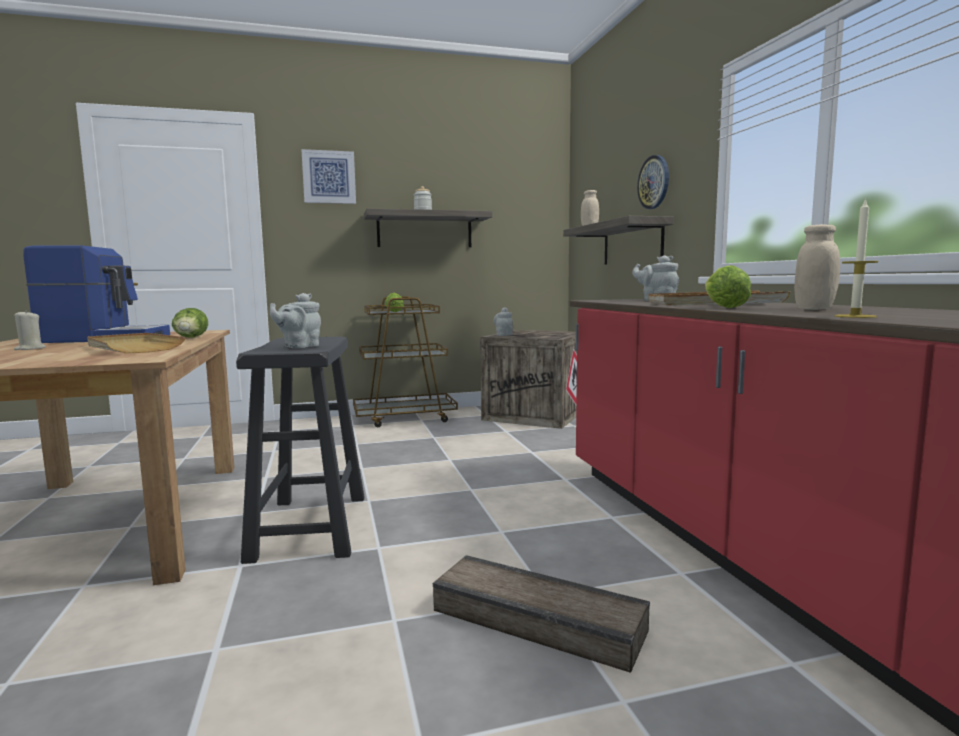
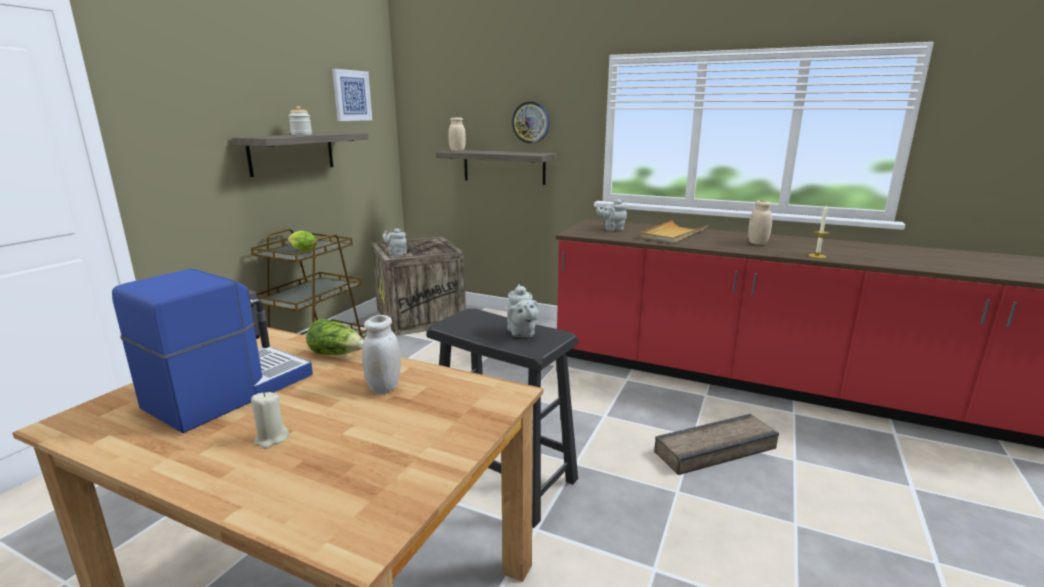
camera: 50 degrees left, 10 degrees up
beige tray [87,333,186,353] -> white jar [362,315,401,394]
picture [301,149,356,204] -> picture moved to [332,69,372,121]
lettuce [705,265,751,308] -> none

